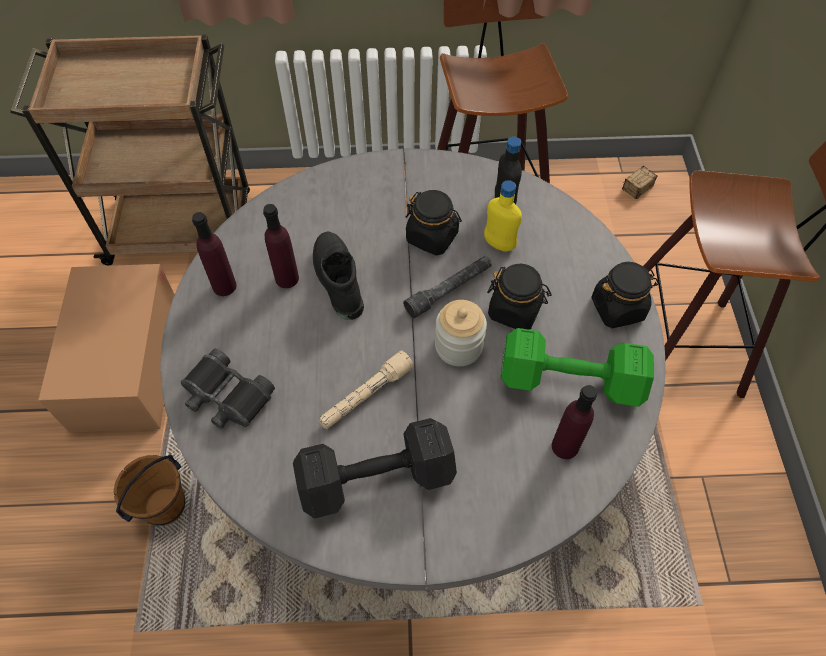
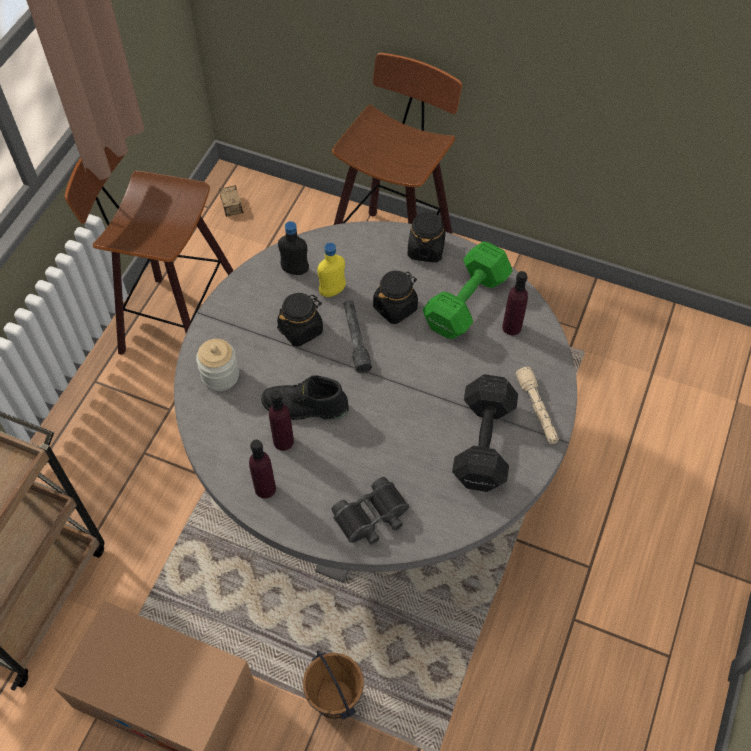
camera: 65 degrees left, 0 degrees up
beige flashlight [319,350,414,429] -> beige flashlight moved to [516,367,559,444]
jar [435,300,487,366] -> jar moved to [196,339,239,391]

